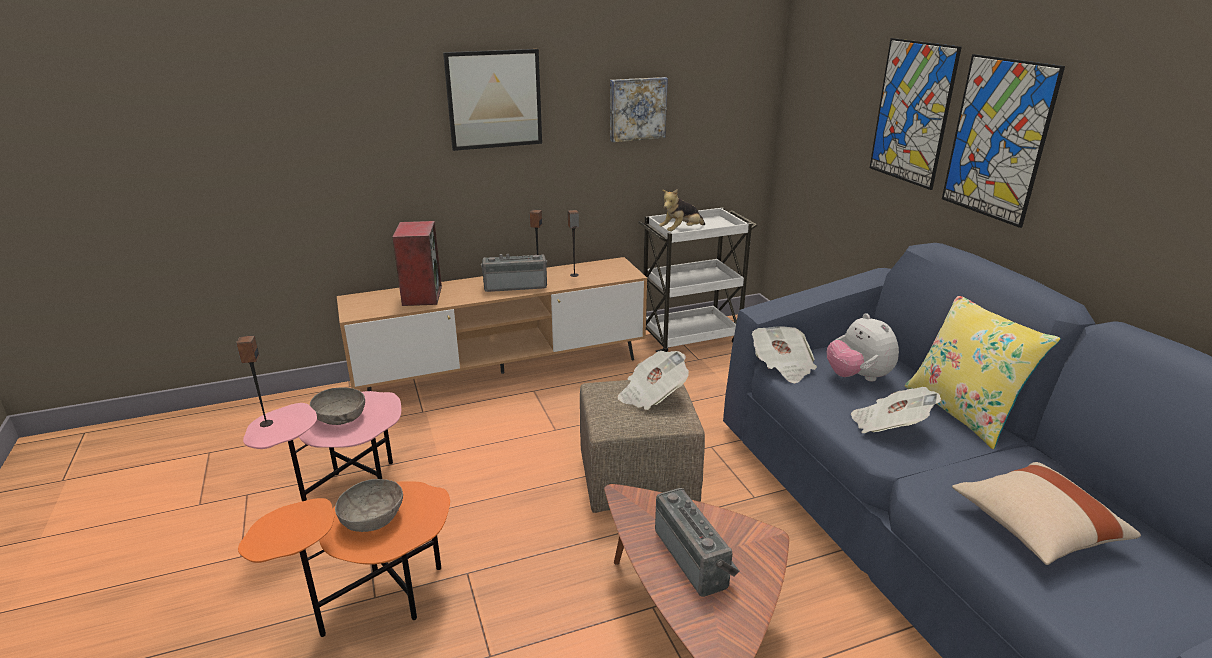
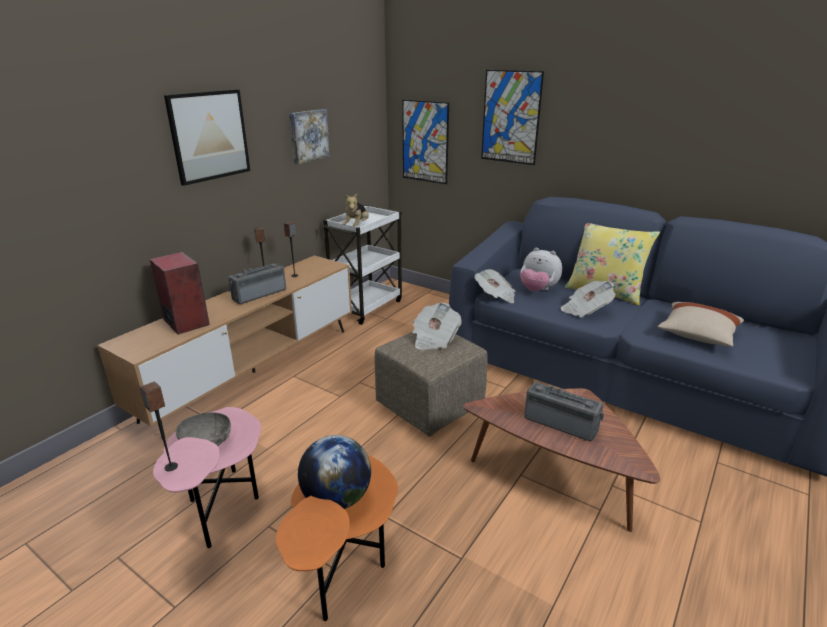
camera: 35 degrees left, 0 degrees up
grey bowl [335,479,403,532] -> globe [298,435,371,509]
picture [942,54,1065,228] -> picture moved to [402,100,449,184]

